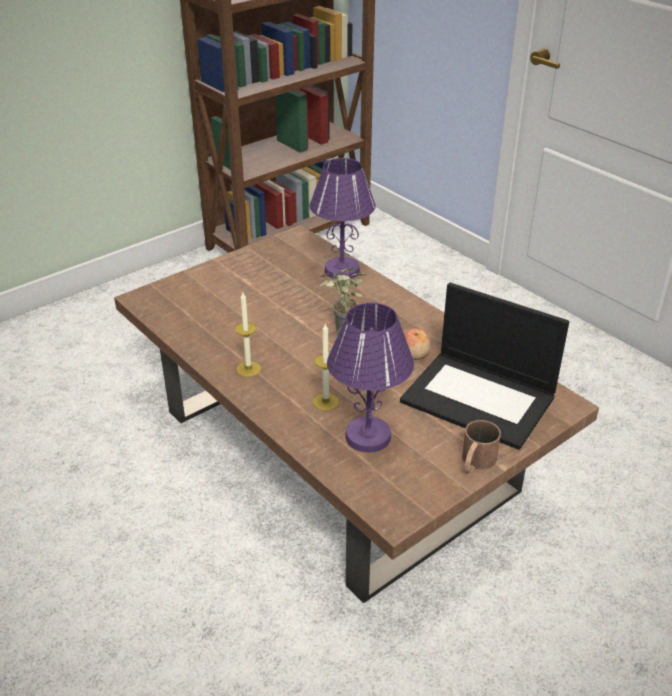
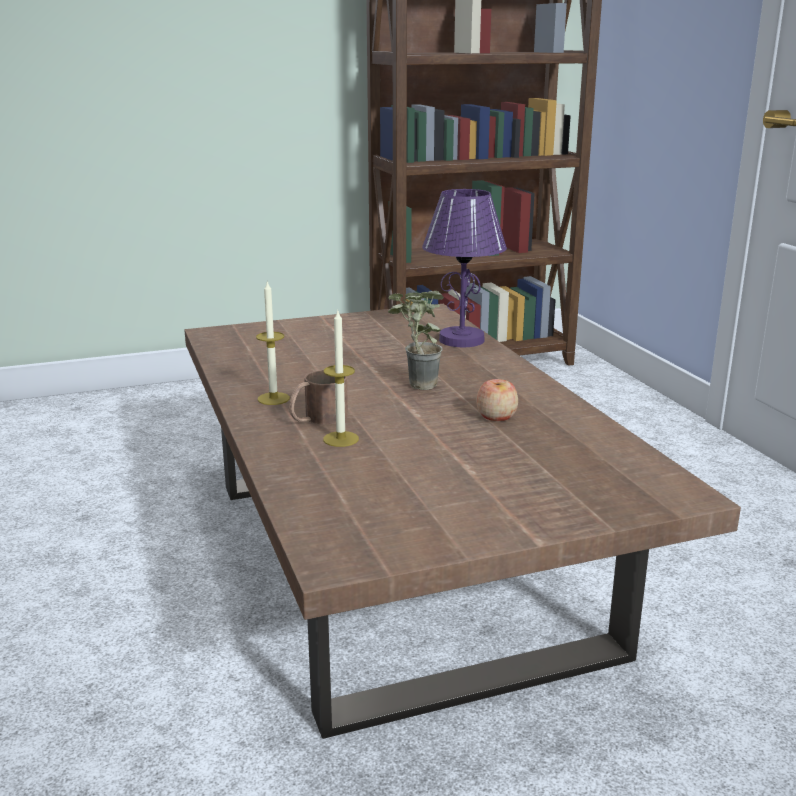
camera: 20 degrees right, 15 degrees down
purple table lamp [327,303,414,453] -> none
laptop [400,283,569,450] -> none
brown mug [462,420,501,473] -> brown mug moved to [289,370,348,424]

